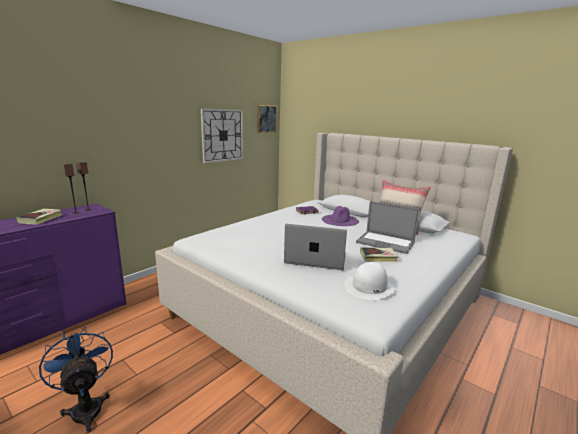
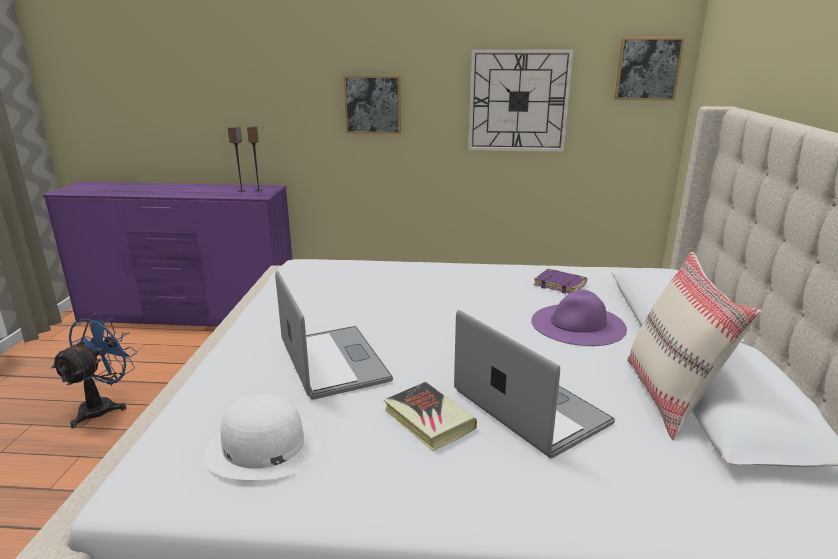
camera: 55 degrees right, 5 degrees up
book [16,209,62,225] -> none
laptop [356,201,420,254] -> laptop turned 150 degrees clockwise [454,310,615,459]
none -> picture [343,75,401,134]

